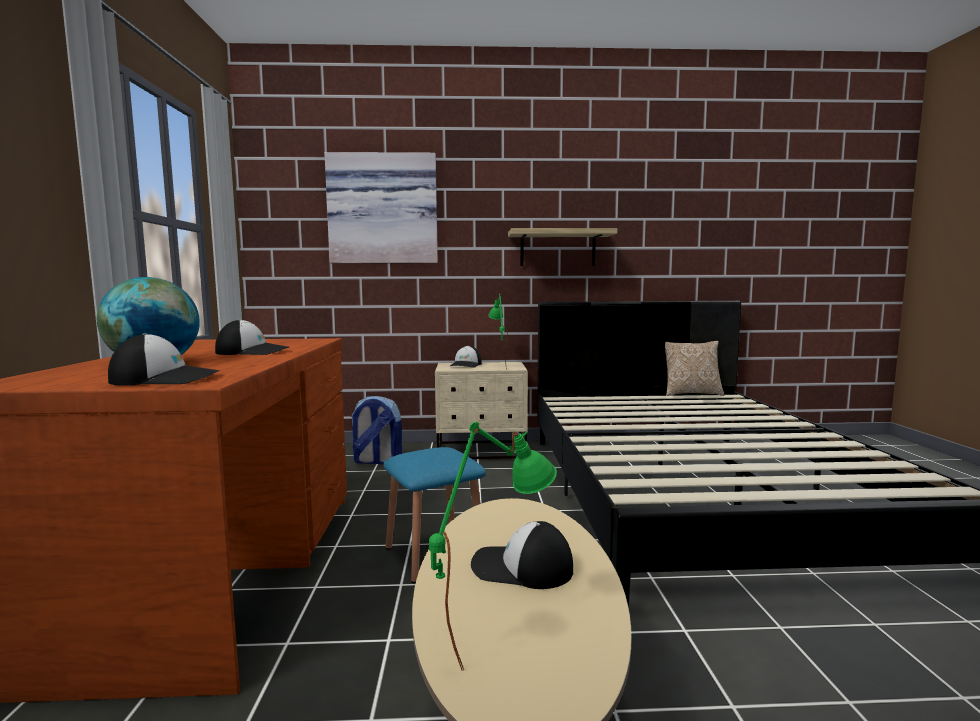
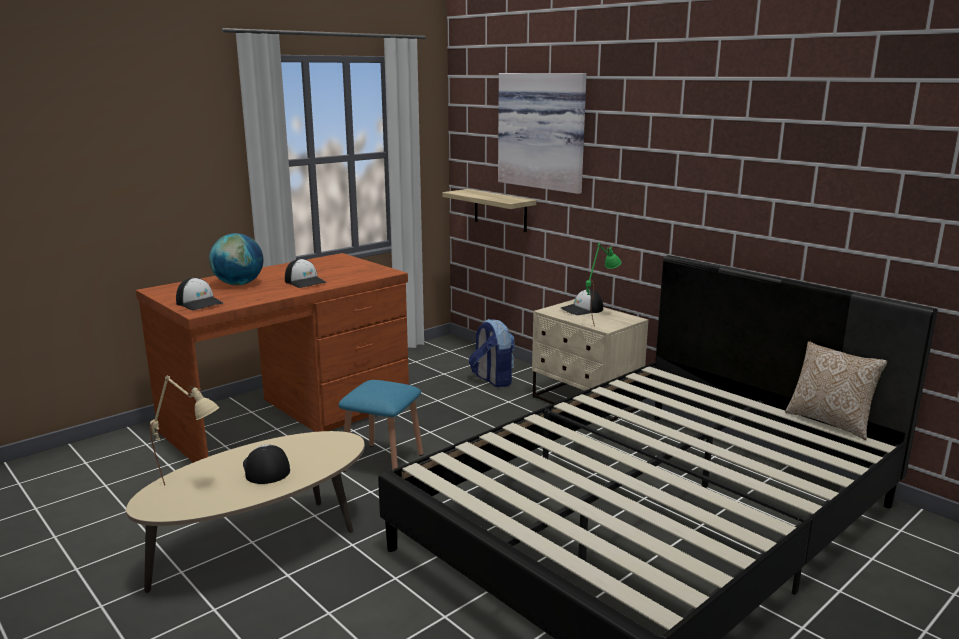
camera: 50 degrees right, 10 degrees up
green table lamp [429,422,557,671] -> beige table lamp [150,376,220,485]
shelf [508,228,617,266] -> shelf moved to [443,189,536,232]

